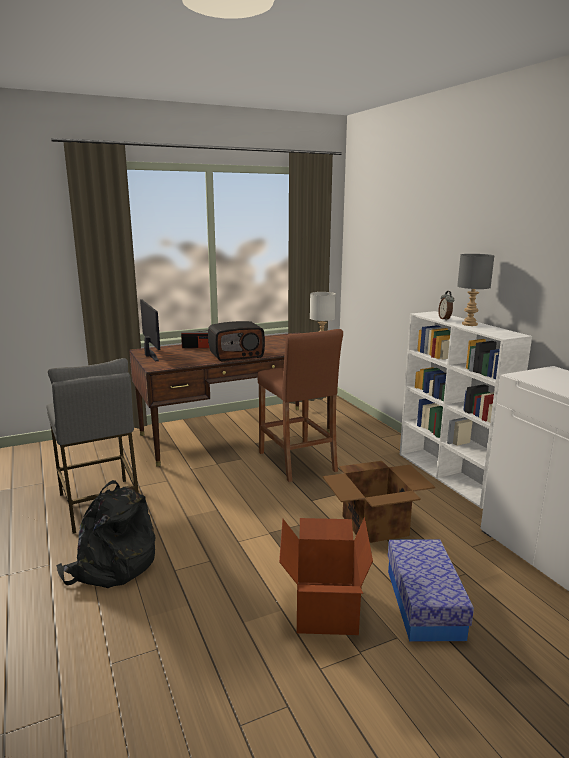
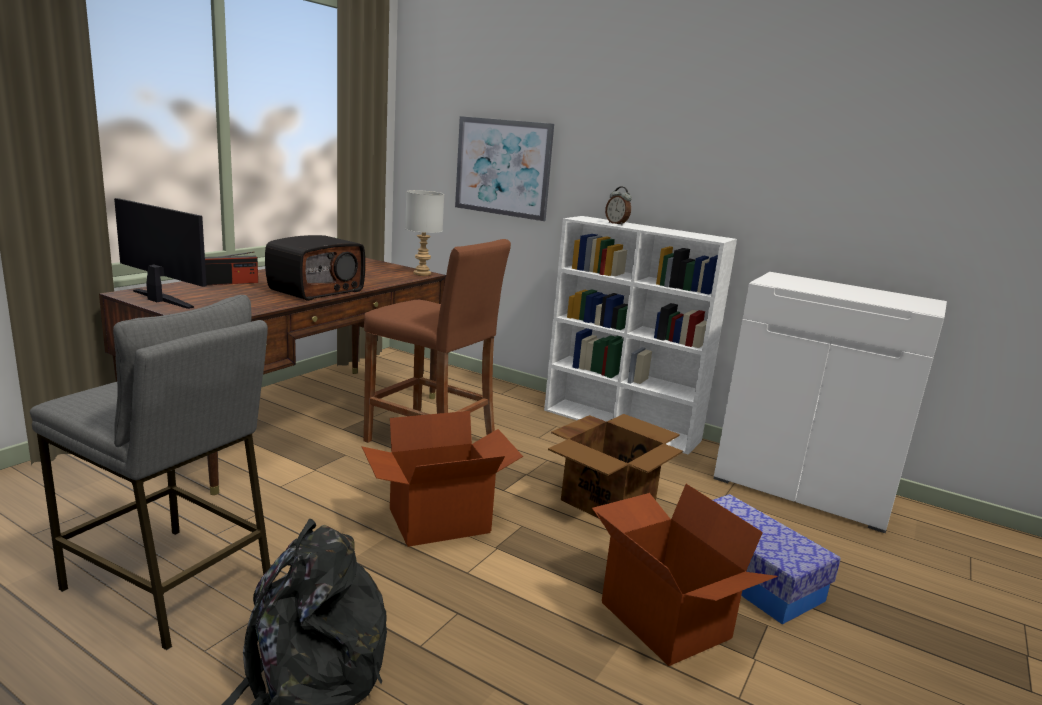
camera: 35 degrees left, 0 degrees up
grey table lamp [457,254,495,326] -> none
none -> cardboard box [362,411,523,547]
none -> picture [455,116,554,221]

